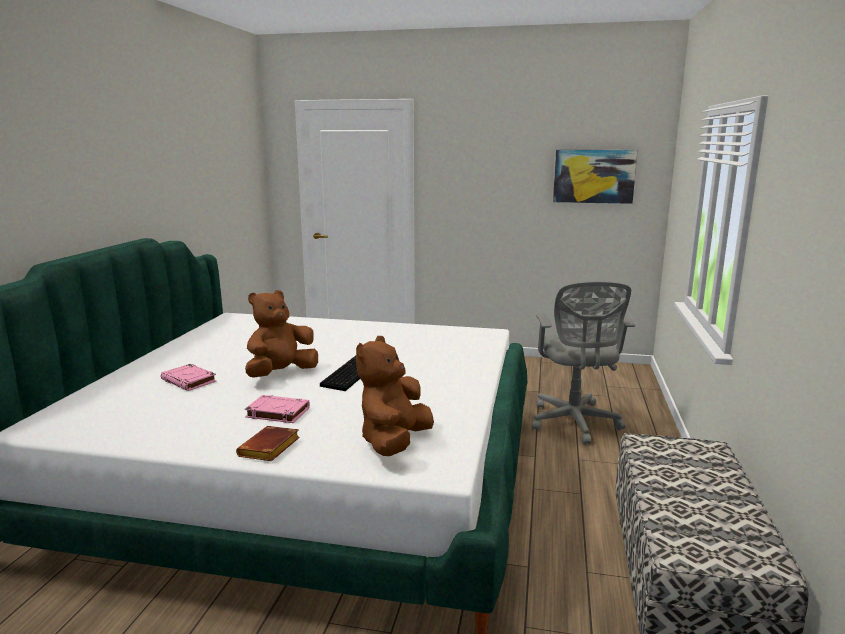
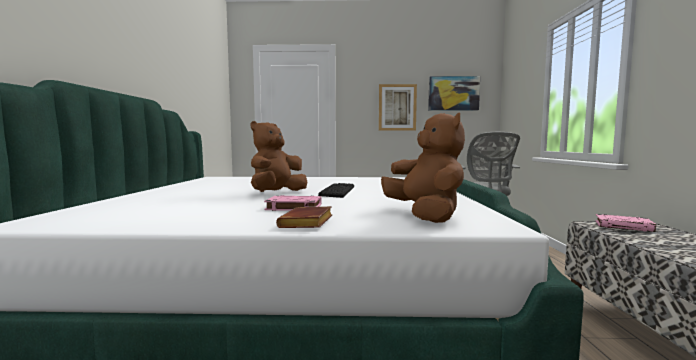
camera: 10 degrees left, 10 degrees down
pink book [161,364,217,391] -> pink book moved to [595,214,656,232]
brown plush toy [356,336,434,456] -> brown plush toy turned 150 degrees clockwise [381,112,465,223]
none -> picture [379,84,417,131]

